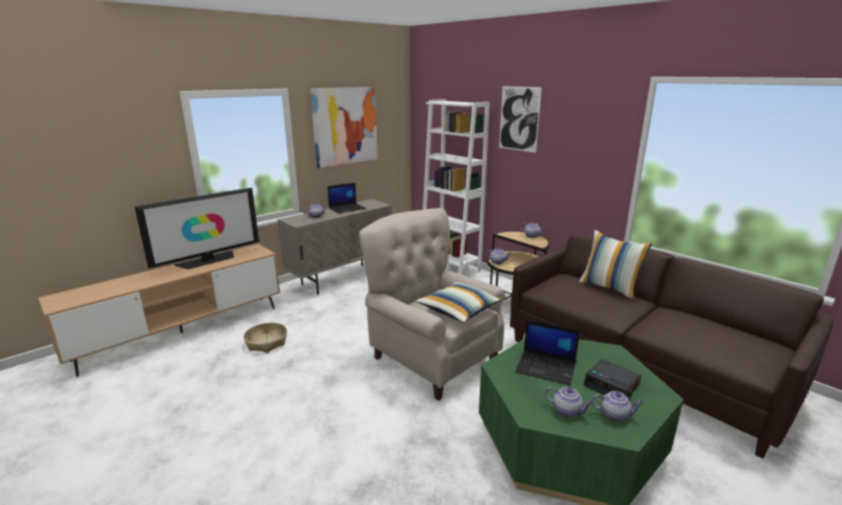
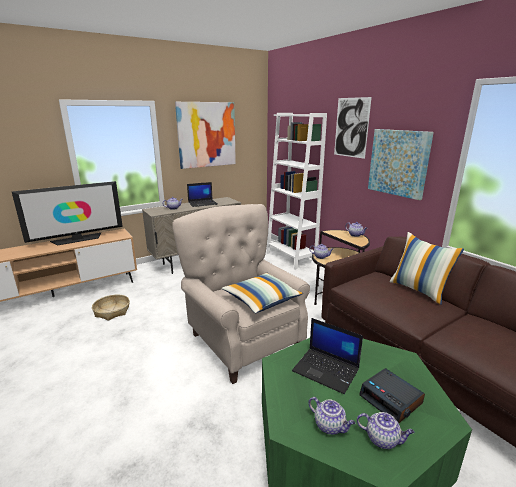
camera: 10 degrees right, 0 degrees up
none -> picture [368,129,434,200]

